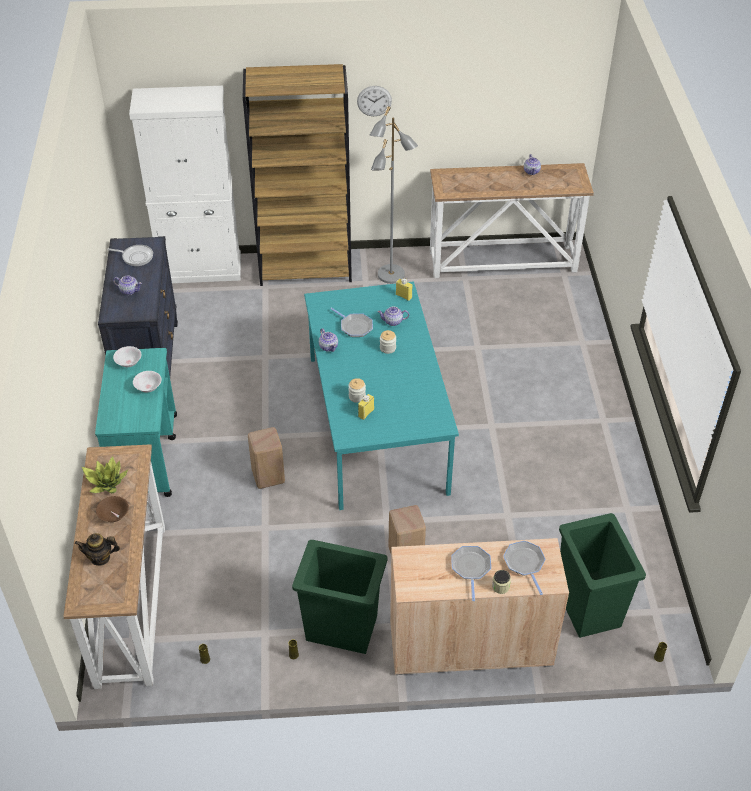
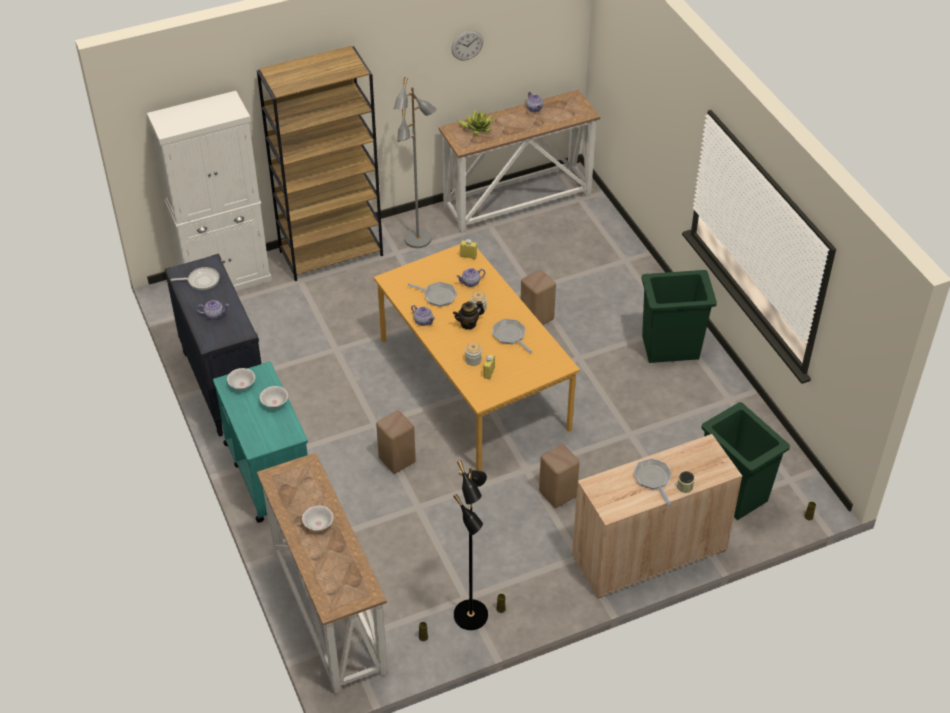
camera: 20 degrees left, 0 degrees up
teapot [75,533,120,566] -> teapot moved to [453,301,484,330]
potted plant [82,456,128,493] -> potted plant moved to [458,110,494,135]
brown bowl [96,496,129,522] -> white bowl [302,506,333,531]
green trash can [292,540,387,654] -> green trash can moved to [642,270,717,363]
turquoise dining table [304,281,459,510] -> orange dining table [374,244,580,471]
wall clock [357,86,392,116] -> wall clock moved to [451,30,483,61]
frying pan [503,541,546,595] -> frying pan moved to [492,319,532,353]
none -> black floor lamp [453,460,488,630]
none -> beige stool [521,270,556,325]

